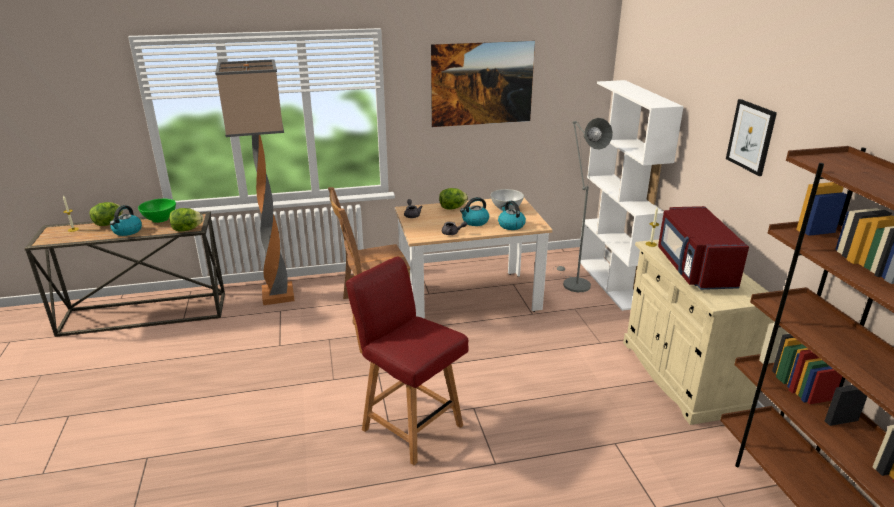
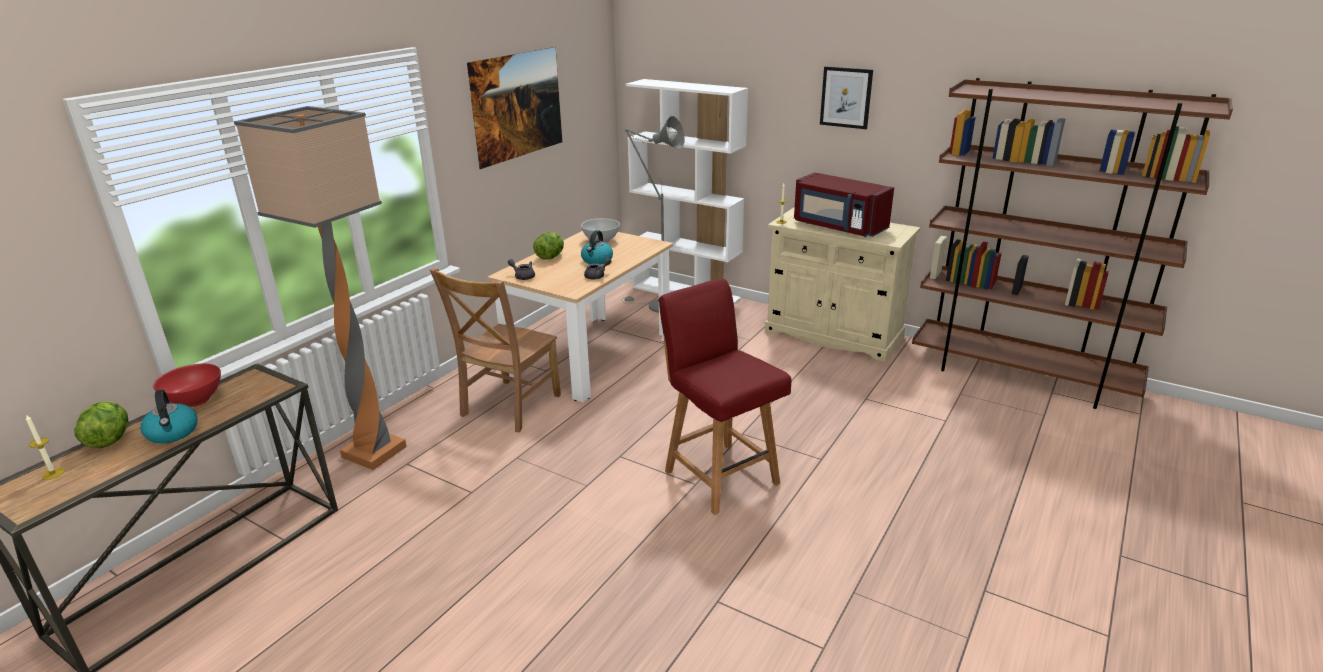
camera: 45 degrees left, 0 degrees up
green bowl [138,199,176,223] -> red bowl [153,364,221,407]
lettuce [169,208,203,232] -> none
red chair [346,257,469,465] -> red chair turned 60 degrees clockwise [658,278,792,515]
kettle [498,201,526,230] -> none

